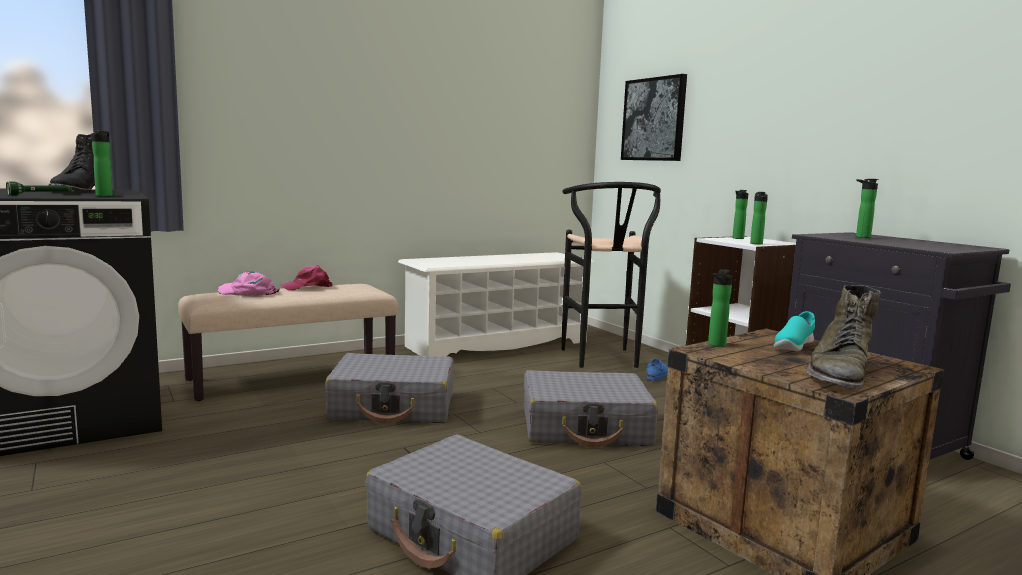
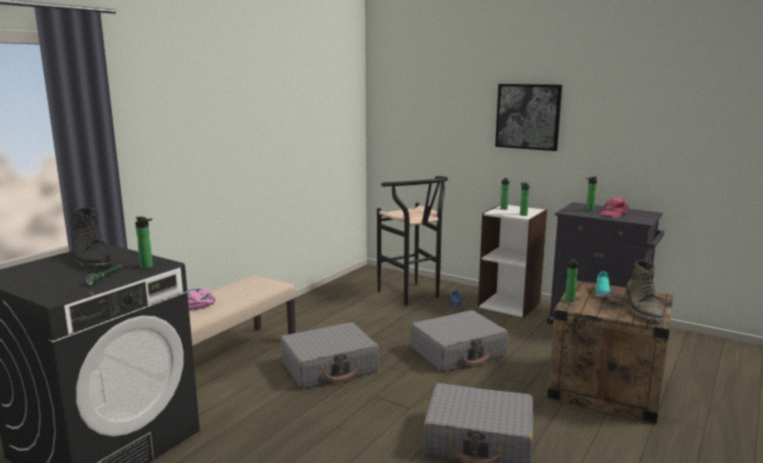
camera: 25 degrees left, 5 degrees up
pink cap [281,265,333,290] -> pink cap moved to [599,197,629,218]
white shoe rack [398,252,595,356] -> none
picture [621,74,687,161] -> picture moved to [495,84,562,151]

